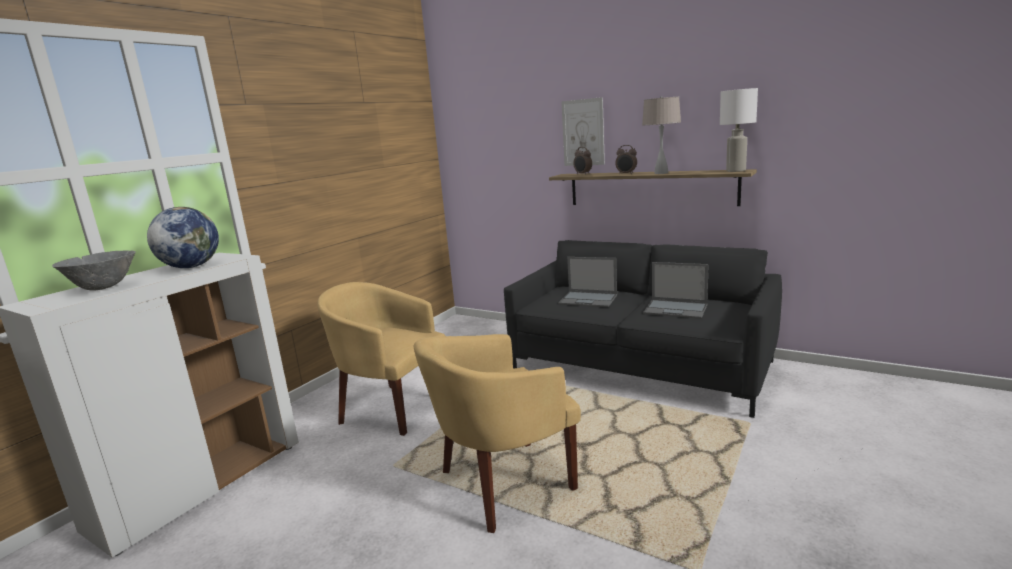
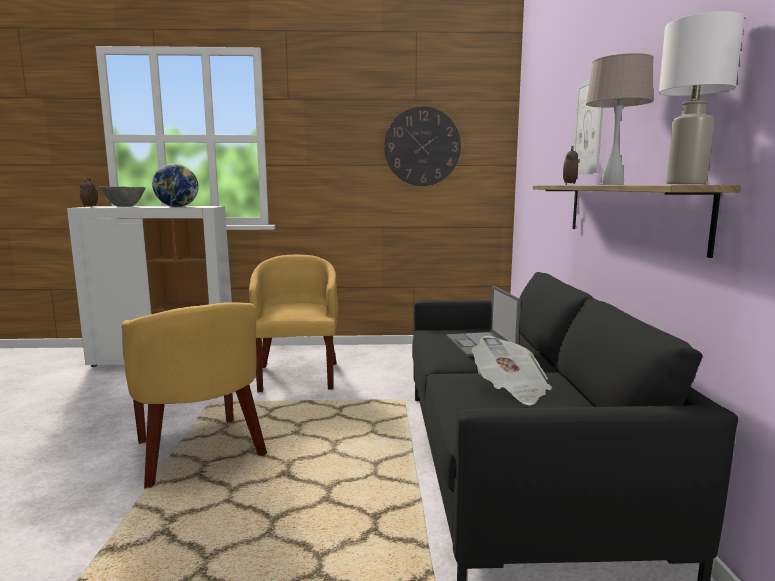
camera: 55 degrees right, 5 degrees down
yellow armchair [414,334,581,533] -> yellow armchair turned 150 degrees counterclockwise [122,302,267,488]
alarm clock [615,145,637,175] -> alarm clock moved to [80,178,98,207]
laptop [643,262,708,319] -> newspaper [472,336,552,405]
none -> wall clock [384,107,461,186]

